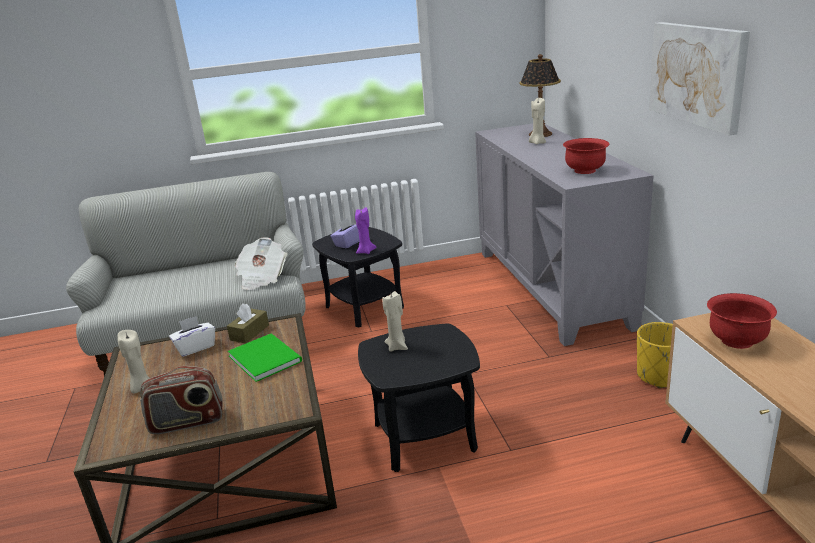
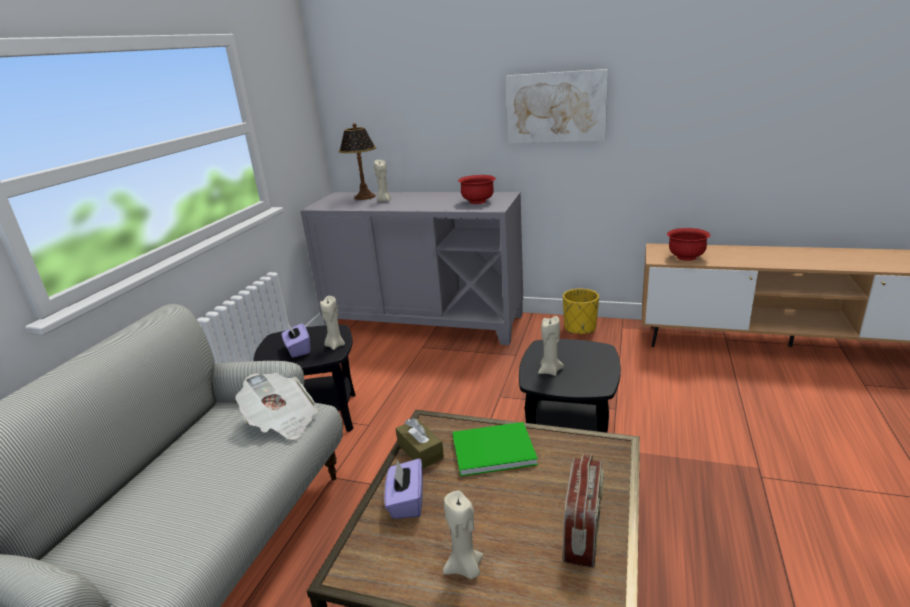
camera: 60 degrees left, 0 degrees up
white tissue box [169,316,215,357] -> purple tissue box [384,458,423,519]
purple candle [355,207,376,254] -> beige candle [320,296,345,350]

